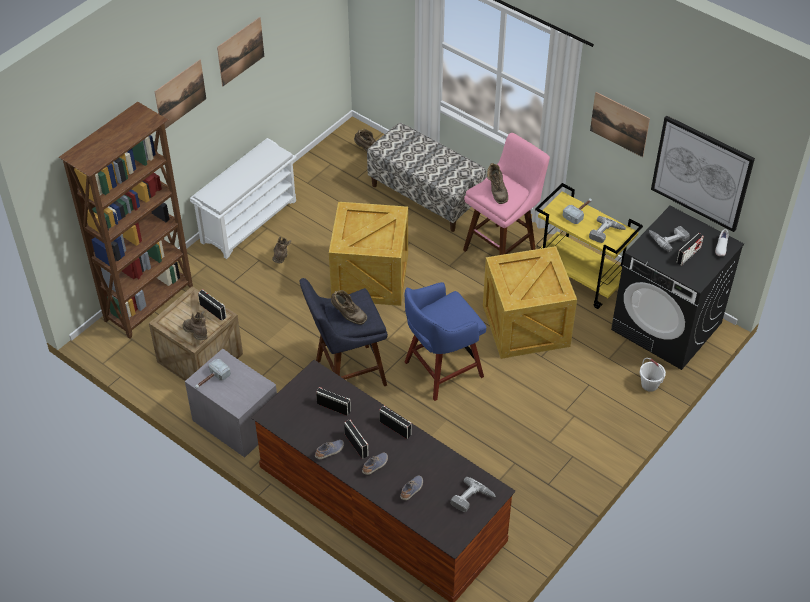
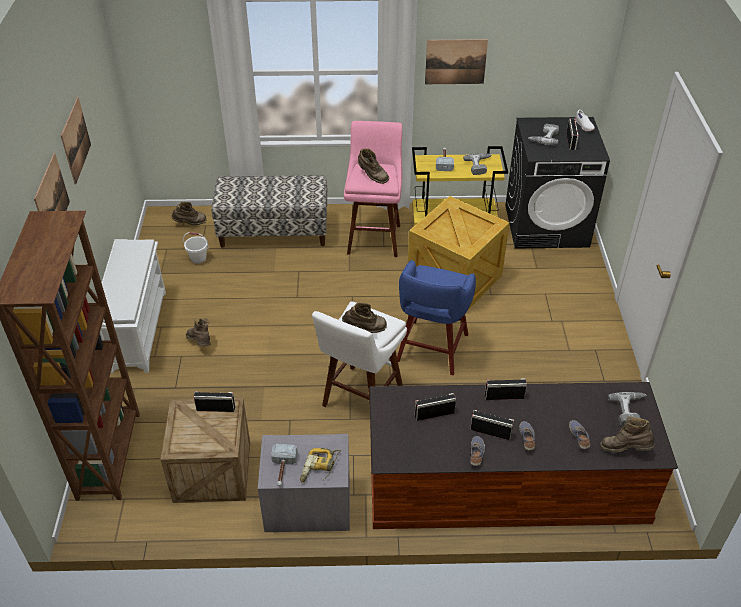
camera: 40 degrees left, 5 degrees down
brown boot [182,311,207,340] -> brown boot moved to [600,416,655,452]
blue stool [300,278,388,386] -> white stool [312,301,407,407]
crate [329,202,408,306] -> none
white bucket [640,358,666,392] -> white bucket moved to [183,232,209,264]
picture [651,116,755,232] -> none
none -> power drill [300,448,341,482]

